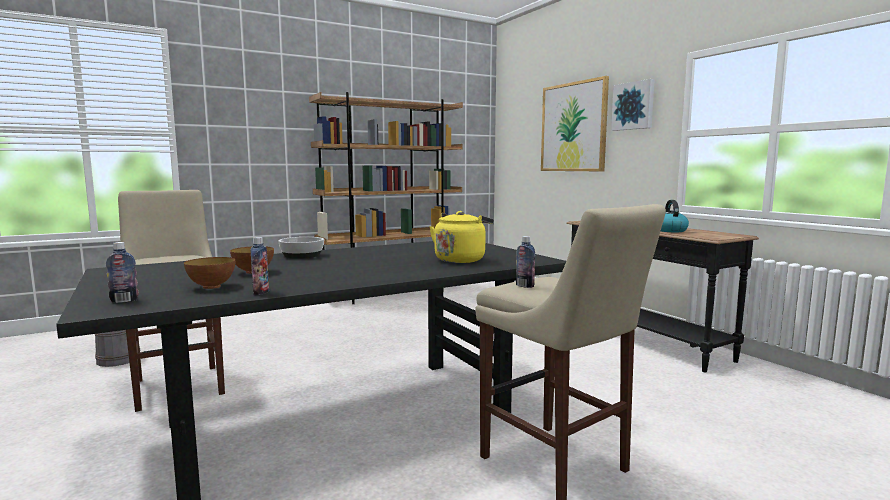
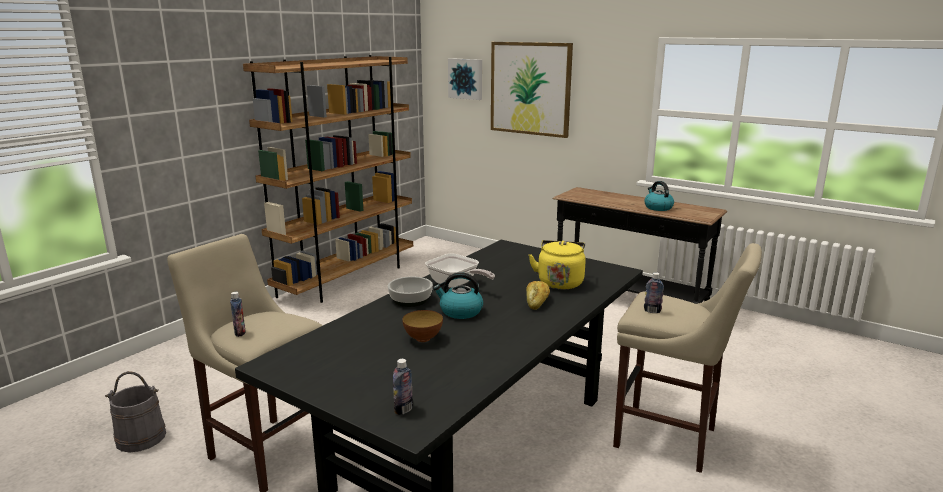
camera: 25 degrees left, 10 degrees up
bowl [184,257,235,289] -> none
bottle [251,237,269,295] -> bottle moved to [230,292,246,337]
picture [611,79,655,131] -> picture moved to [448,58,482,100]
none -> frying pan [425,253,495,288]
none -> kettle [433,272,483,319]
none -> bread [526,281,550,310]

